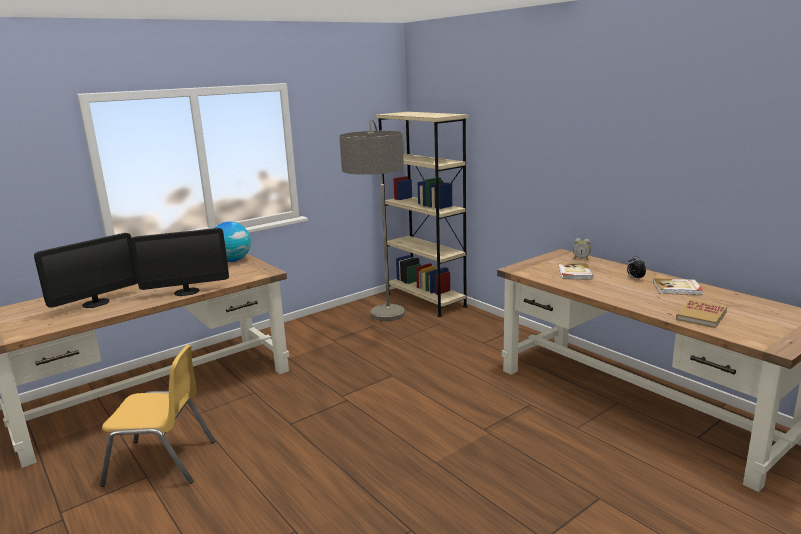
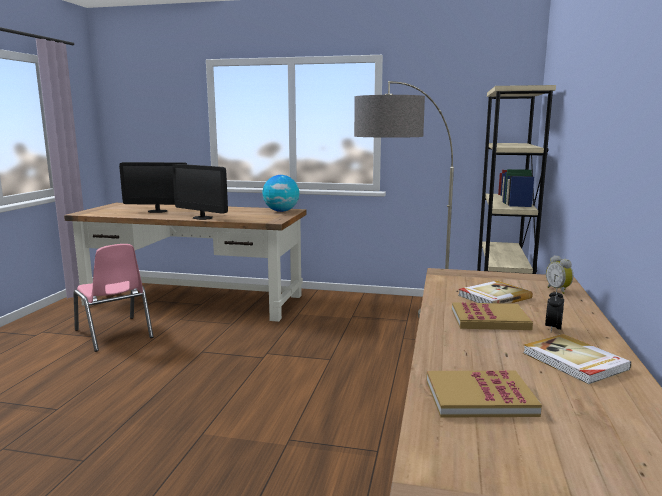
camera: 50 degrees right, 5 degrees down
yellow chair [100,345,215,487] -> pink chair [73,244,154,352]
none -> book [452,302,533,330]

